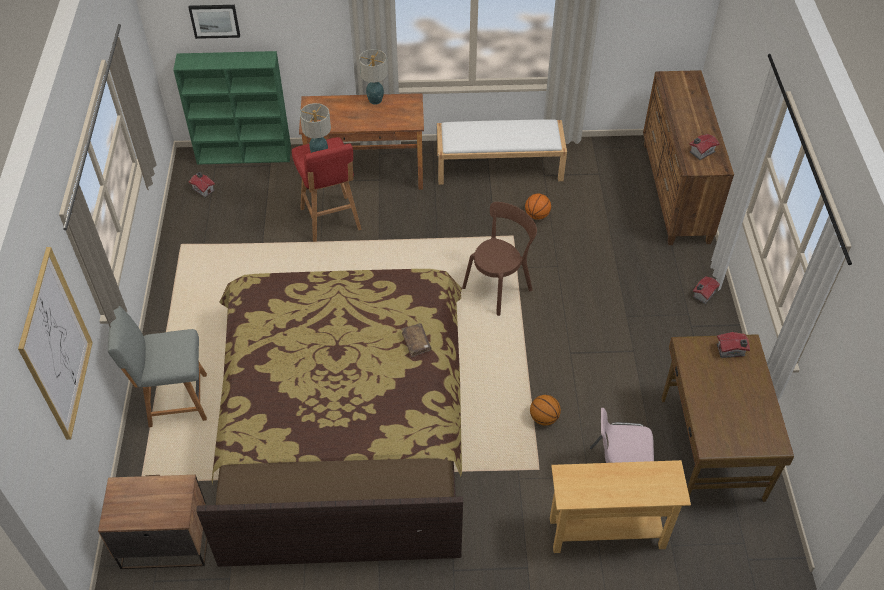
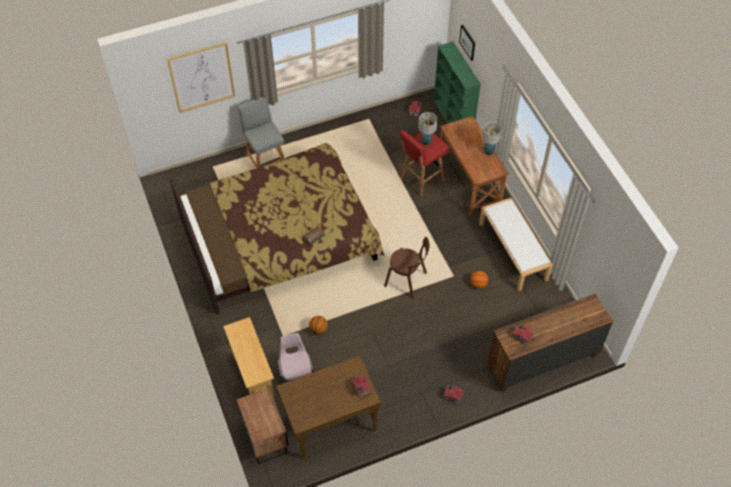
camera: 70 degrees right, 5 degrees up
nightstand [98,475,208,569] -> nightstand moved to [237,388,289,464]

